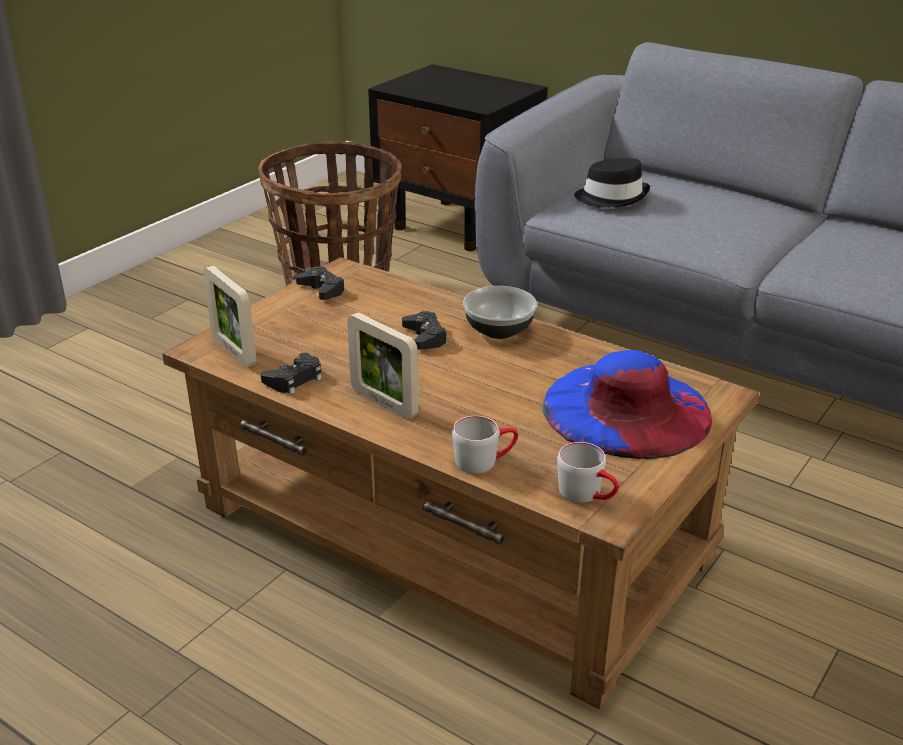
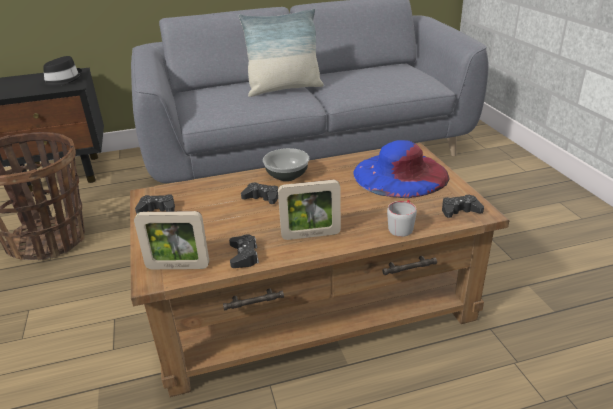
camera: 50 degrees left, 0 degrees up
grey mug [557,442,619,503] -> black game controller [442,195,484,218]
black hat [574,158,650,207] -> black hat moved to [40,56,82,87]
none -> pillow [239,9,324,97]

